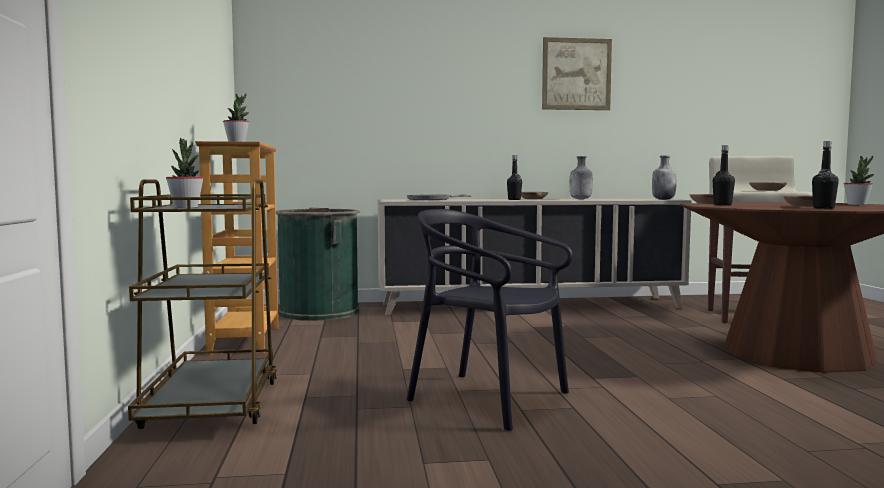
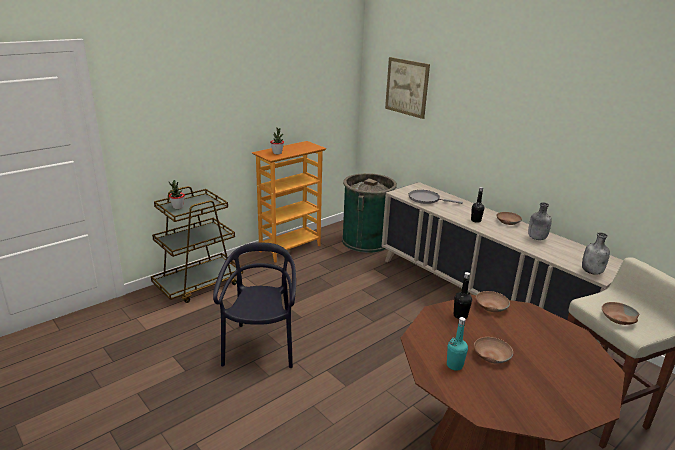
camera: 55 degrees right, 20 degrees up
picture [542,37,612,110] -> picture moved to [385,57,430,119]
black bottle [812,141,839,209] -> turquoise bottle [447,317,468,371]
potted plant [843,156,874,205] -> none

